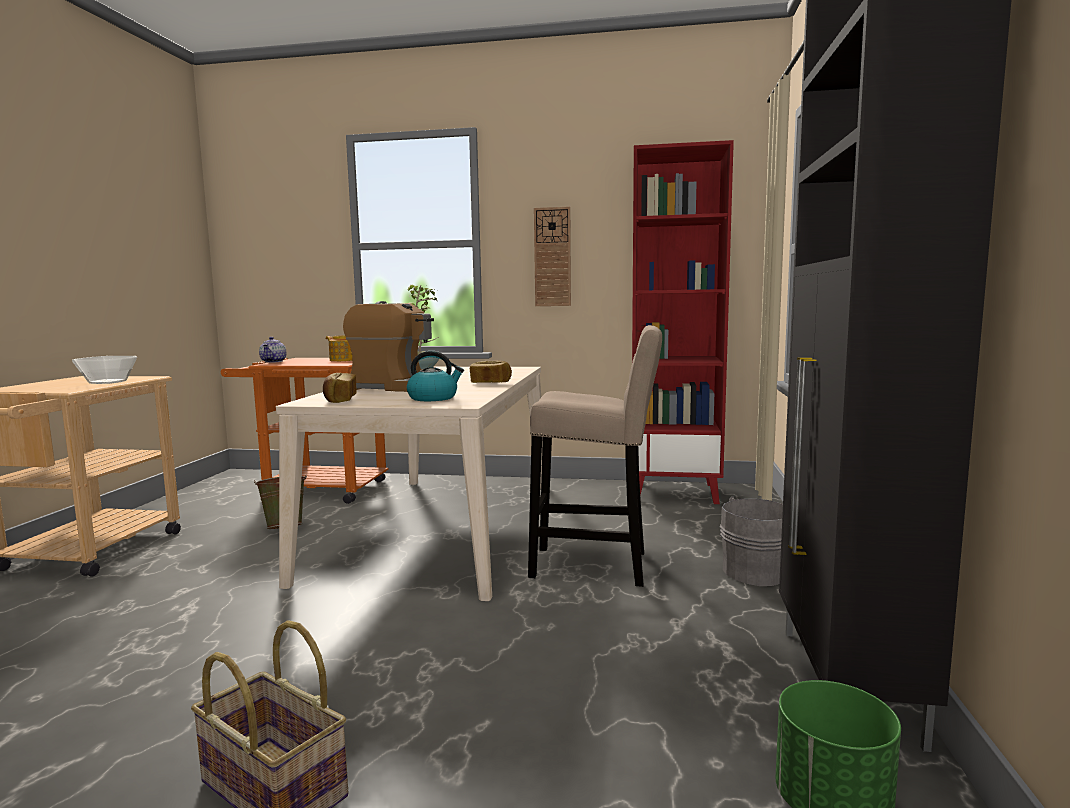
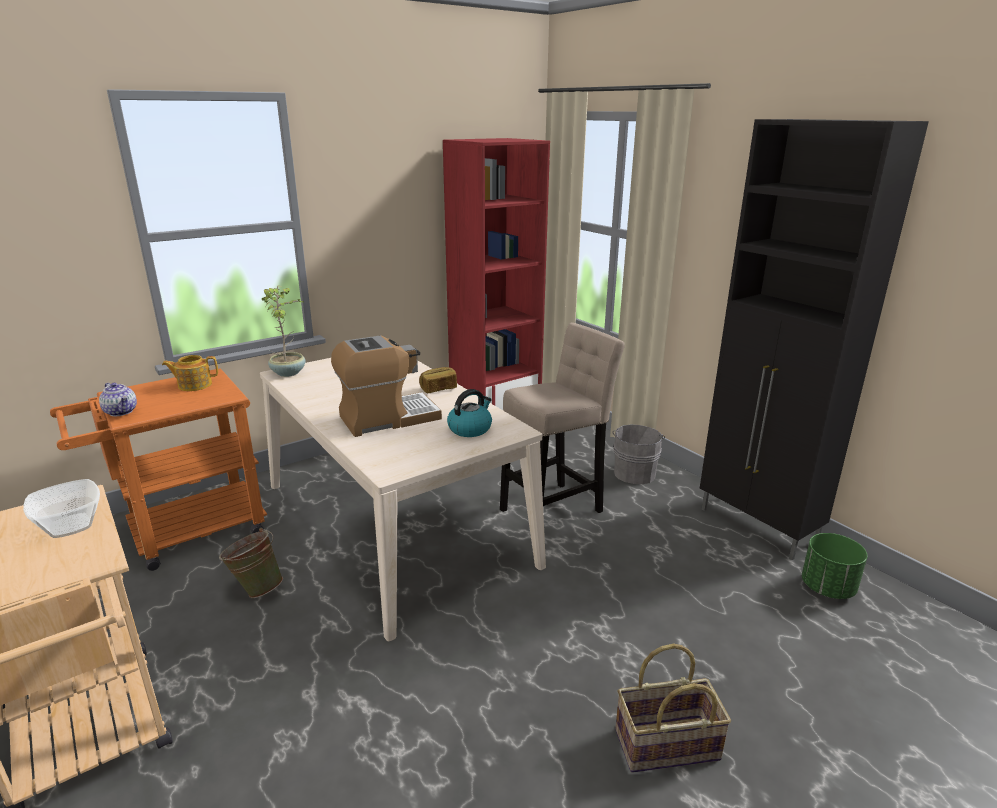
camera: 45 degrees left, 15 degrees up
bread [323,373,357,403] -> none
wall clock [534,207,571,306] -> none

